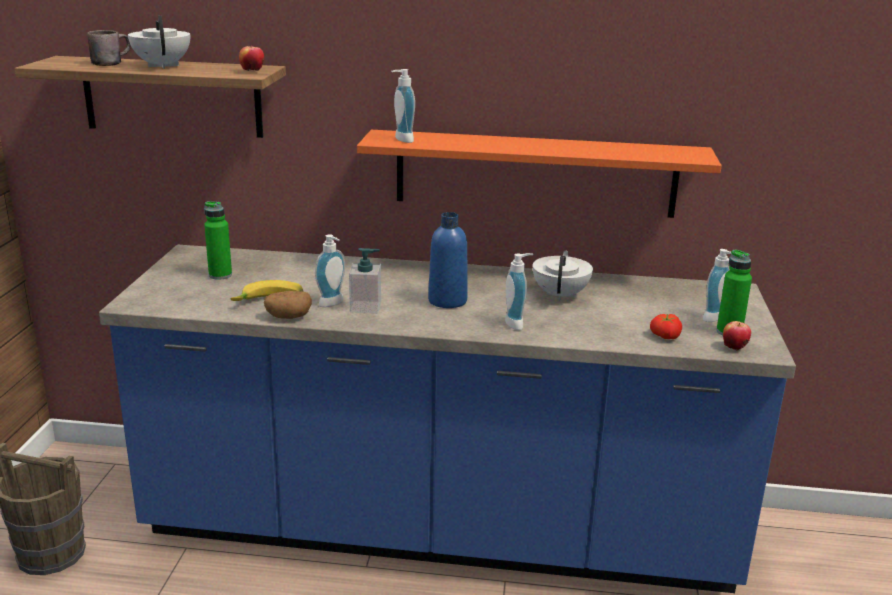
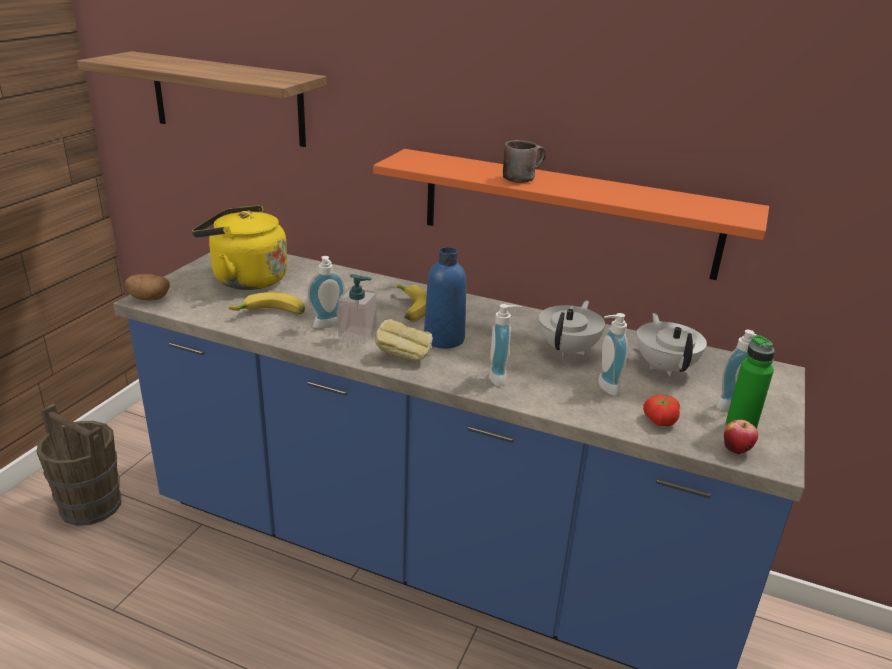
camera: 15 degrees right, 5 degrees up
brown mug [87,30,131,66] -> brown mug moved to [503,140,546,183]
white teapot [128,16,190,69] -> white teapot moved to [637,313,707,376]
green bottle [204,201,232,280] -> yellow kettle [192,205,288,290]
apple [239,46,264,71] -> none
potato [264,291,312,319] -> potato moved to [125,274,170,301]
soap dispenser [391,69,415,143] -> soap dispenser moved to [598,313,628,396]
none -> bread [375,319,433,363]
none -> banana [397,282,427,321]

